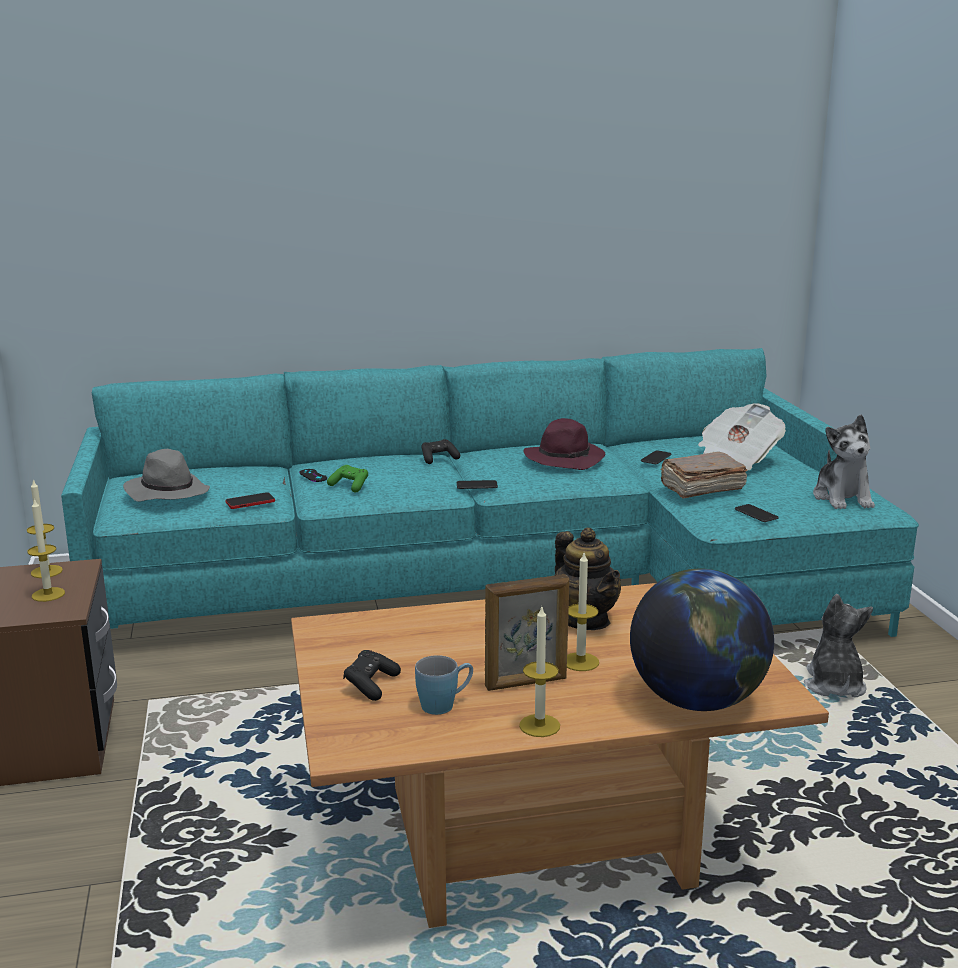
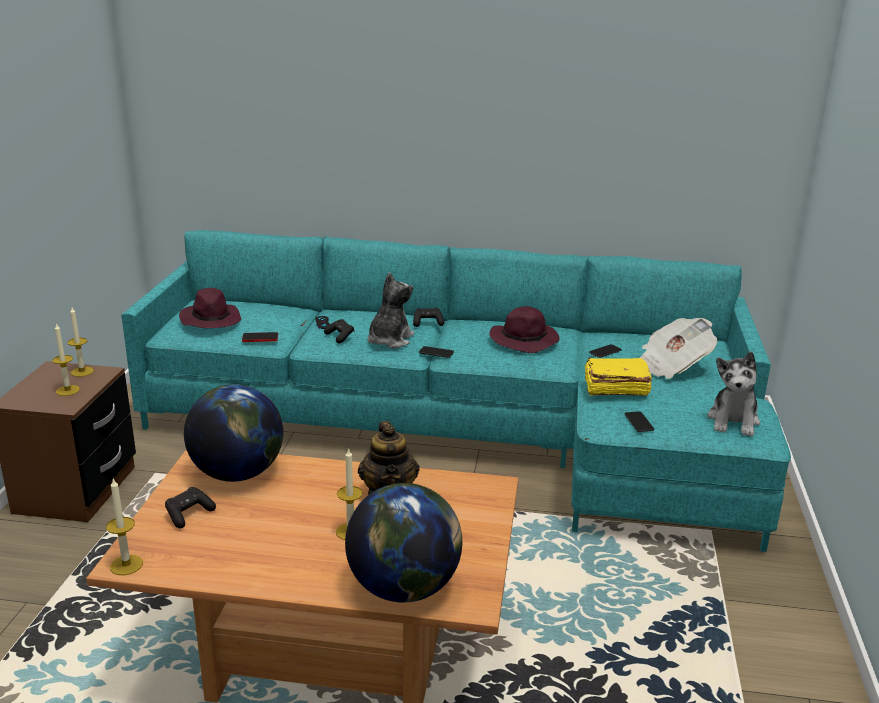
camera: 20 degrees right, 5 degrees up
grey hat [123,449,210,502] -> purple hat [179,288,241,328]
green game controller [327,465,368,493] -> black game controller [324,319,354,343]
blue mug [415,655,473,715] -> none
picture frame [485,574,569,691] -> none
candle [519,607,560,737] -> candle moved to [106,478,143,575]
brown book [660,452,748,499] -> yellow book [585,358,652,396]
plush toy [804,594,873,697] -> plush toy moved to [367,272,414,348]
none -> globe [184,384,283,482]

